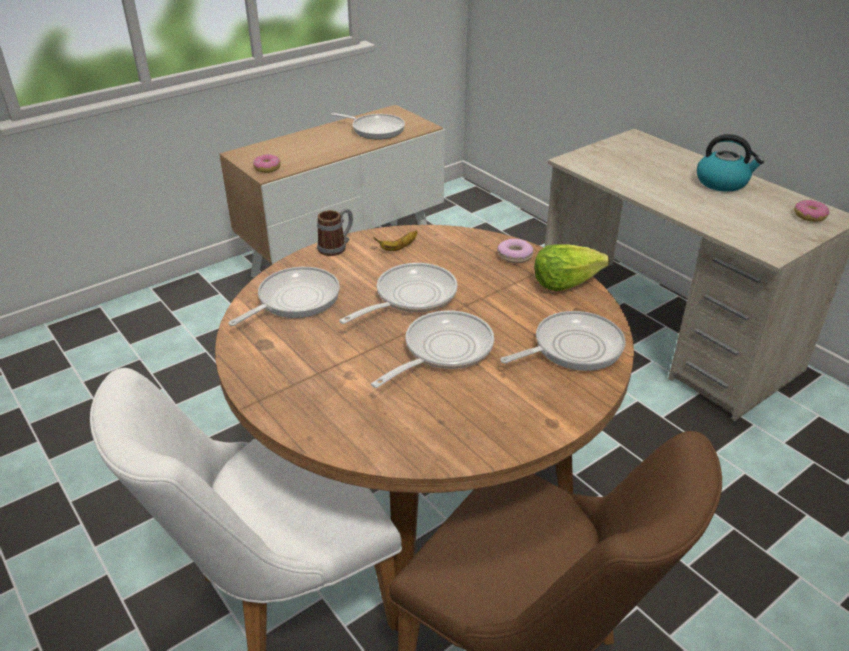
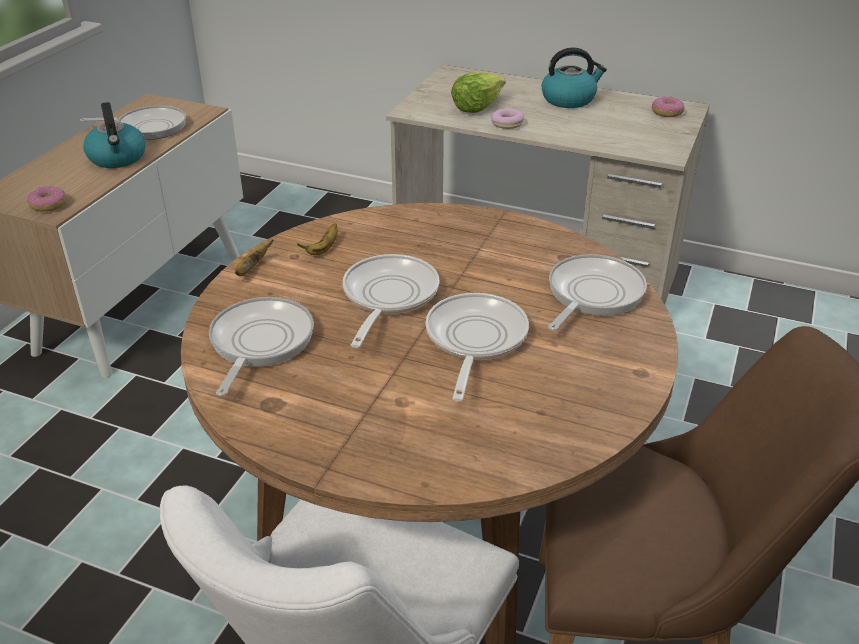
camera: 30 degrees left, 0 degrees up
mug [317,208,353,256] -> banana [235,240,273,276]
donut [497,239,533,263] -> donut moved to [491,108,524,129]
lettuce [534,244,610,291] -> lettuce moved to [451,72,506,113]
none -> kettle [83,102,146,168]

